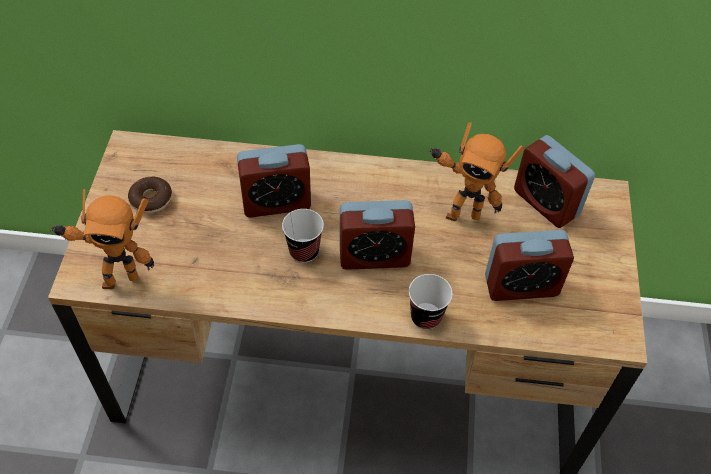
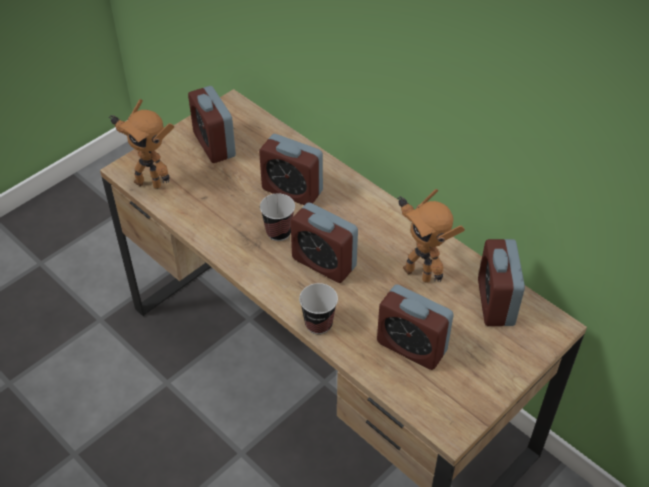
camera: 40 degrees right, 5 degrees down
donut [128,177,172,213] -> alarm clock [188,86,236,163]

